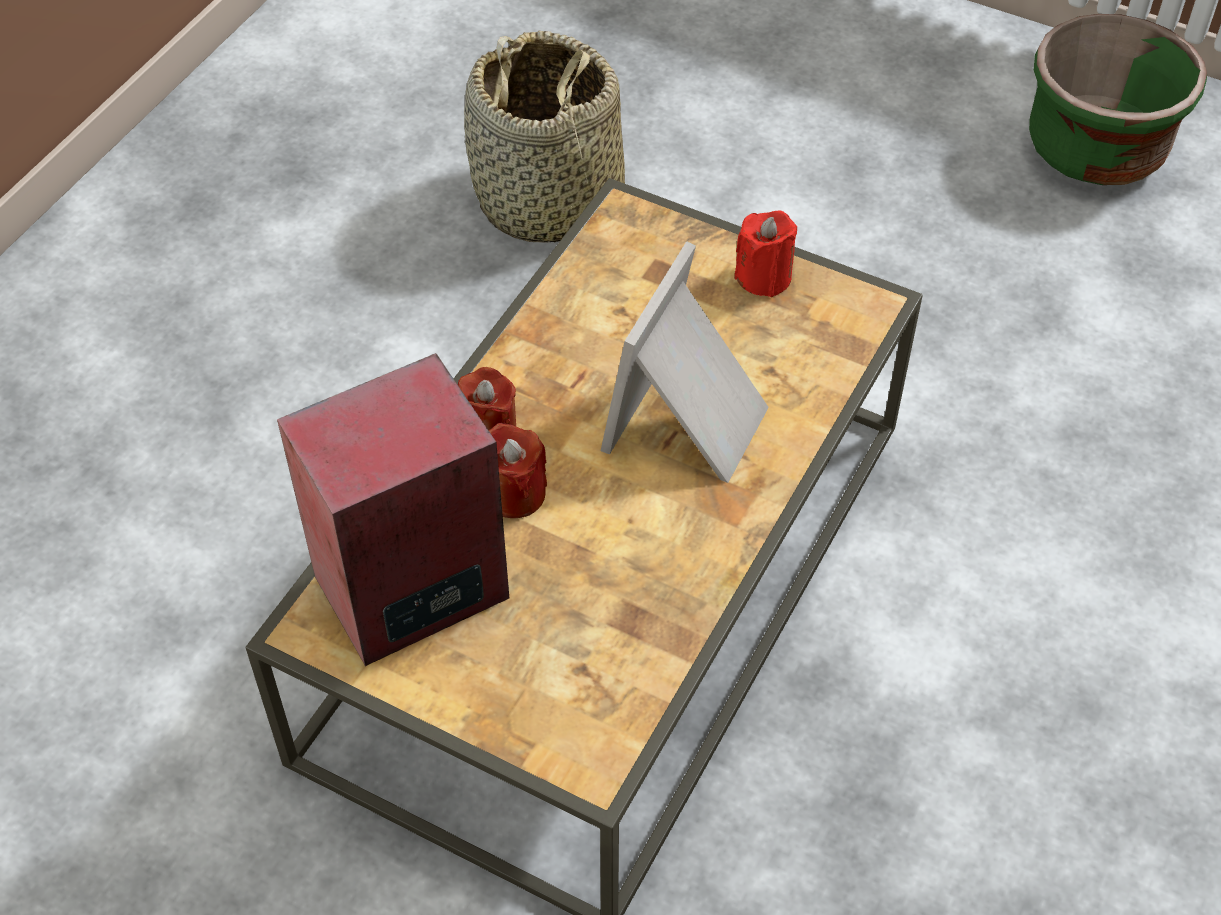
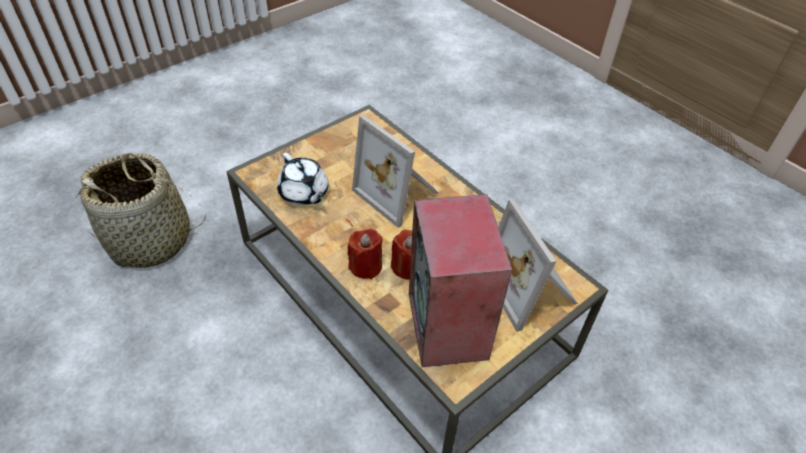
camera: 70 degrees left, 5 degrees down
red candle [734,210,797,297] -> none
green planter [1029,14,1207,185] -> none
none -> white teapot [277,153,328,205]
none -> picture frame [498,199,578,332]

